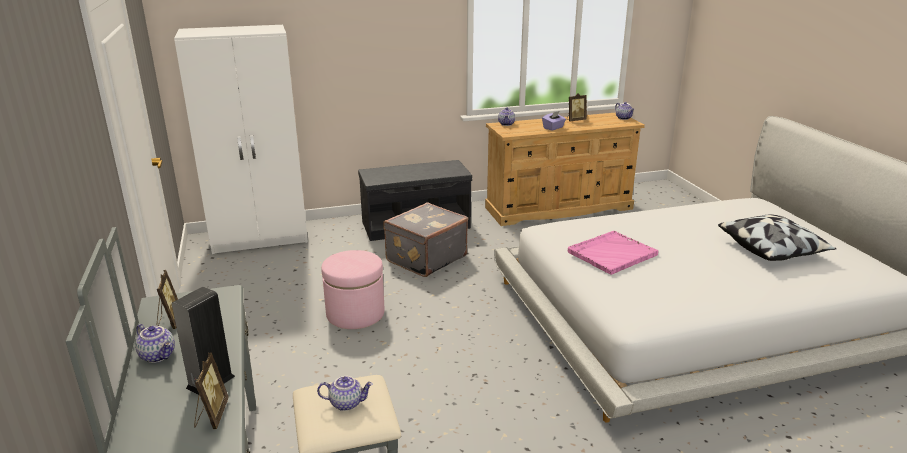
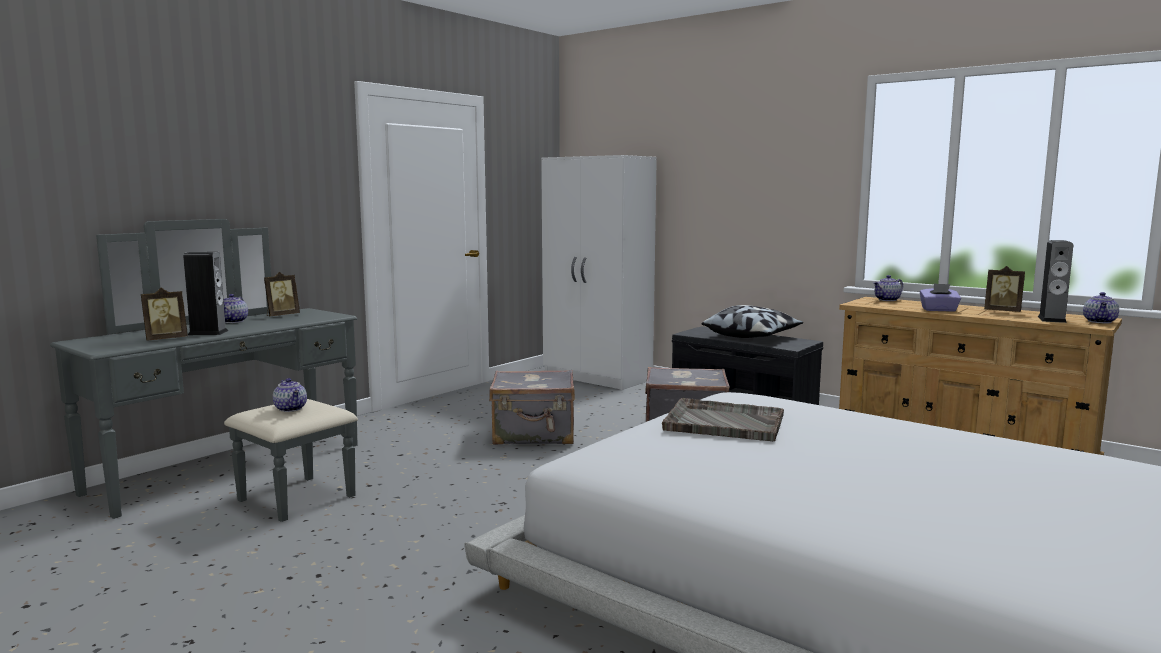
camera: 55 degrees right, 15 degrees down
pink ottoman [321,250,385,329] -> grey suitcase [489,370,575,445]
pink tray [568,231,659,275] -> grey tray [662,398,784,441]
pillow [718,214,836,261] -> pillow moved to [702,305,803,338]
none -> speaker [1038,240,1073,323]

